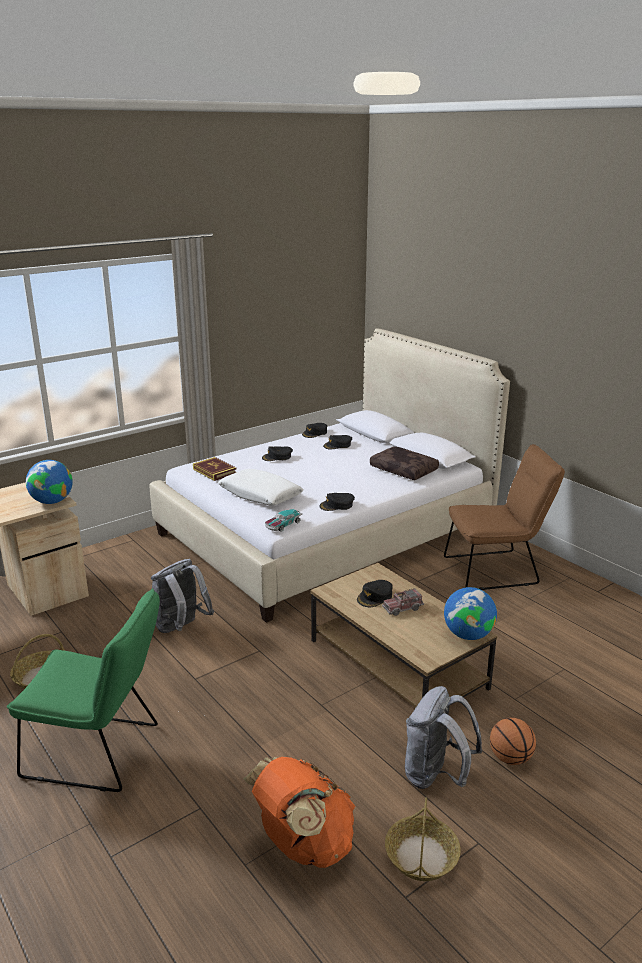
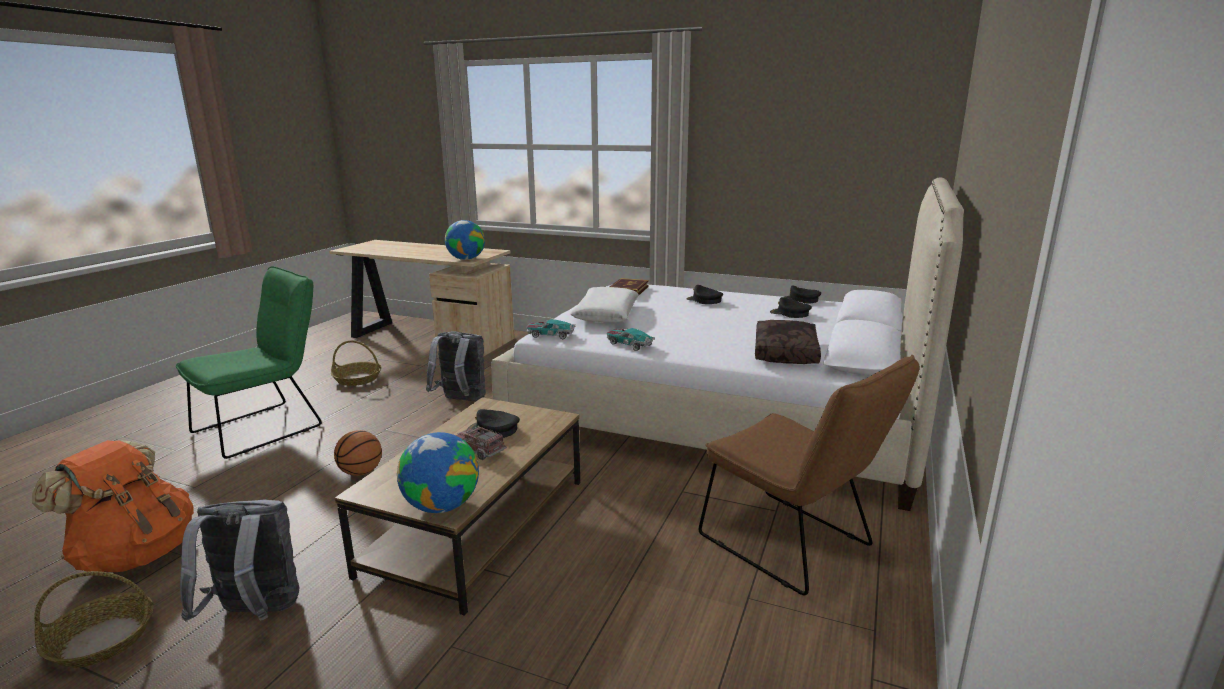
camera: 60 degrees right, 5 degrees down
green chair [7,589,160,792] -> green chair turned 120 degrees counterclockwise [176,266,321,459]
black cap [319,493,355,511] -> toy car [607,328,655,351]
basketball [490,718,536,765] -> basketball moved to [334,430,382,476]

